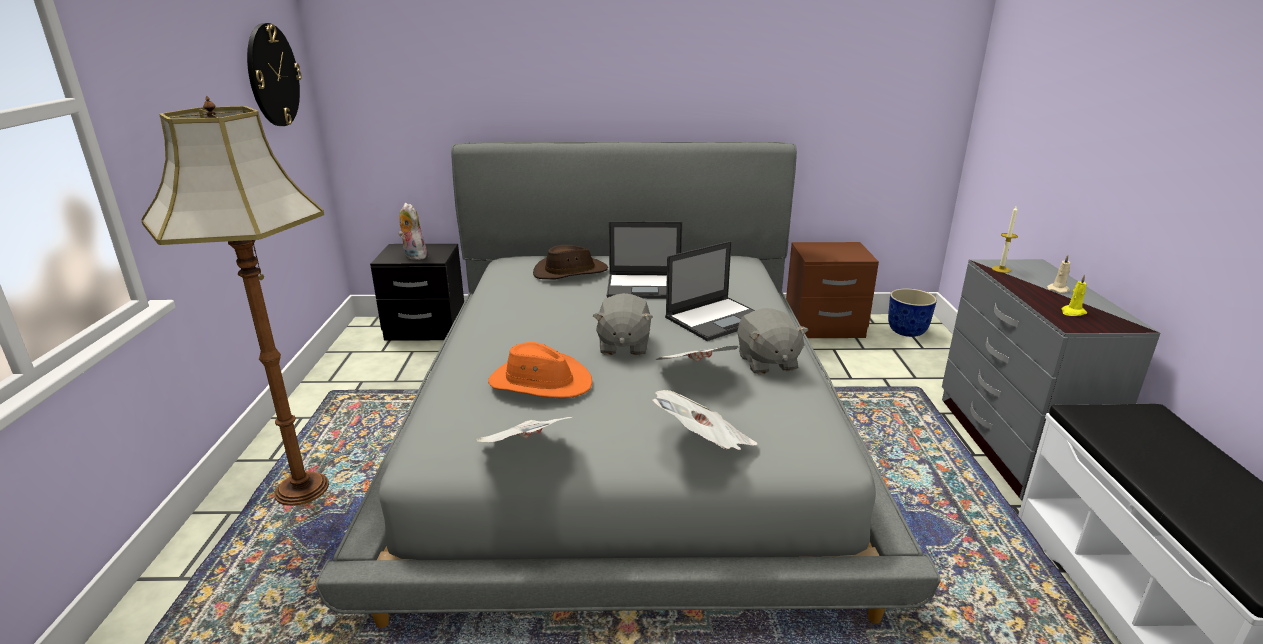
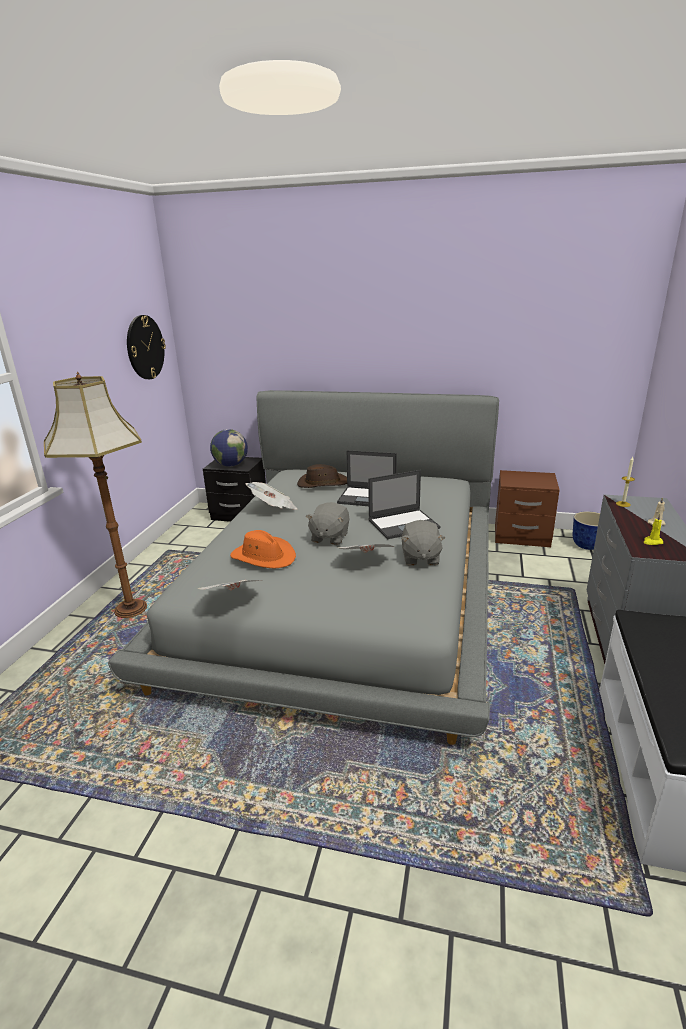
camera: 15 degrees right, 0 degrees up
plush toy [398,203,427,260] -> globe [210,429,248,466]
newspaper [652,390,757,450] -> newspaper moved to [245,482,297,510]

